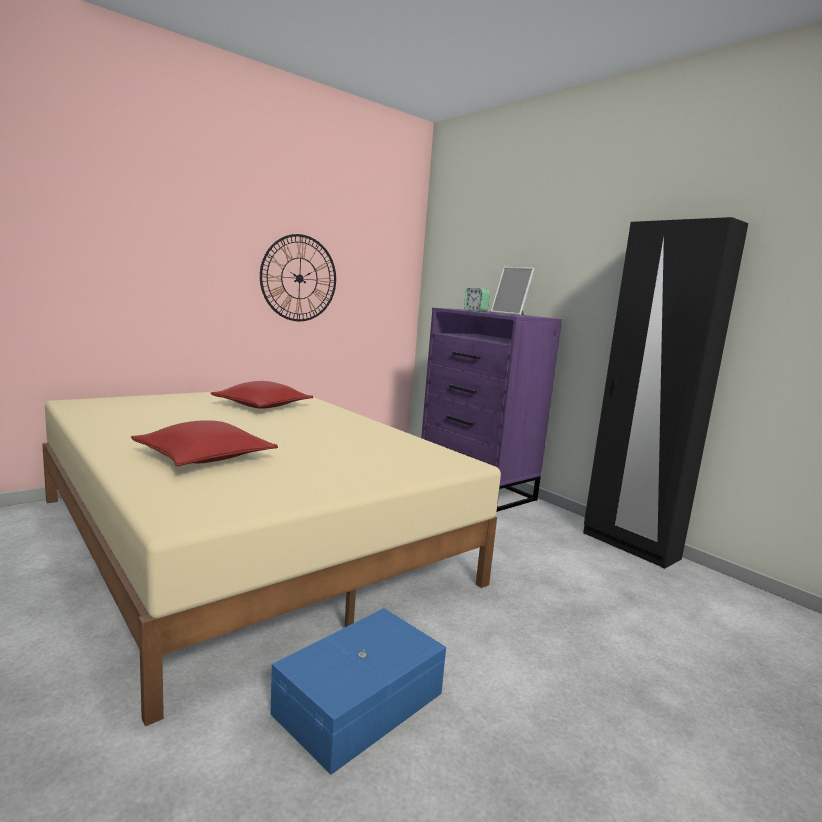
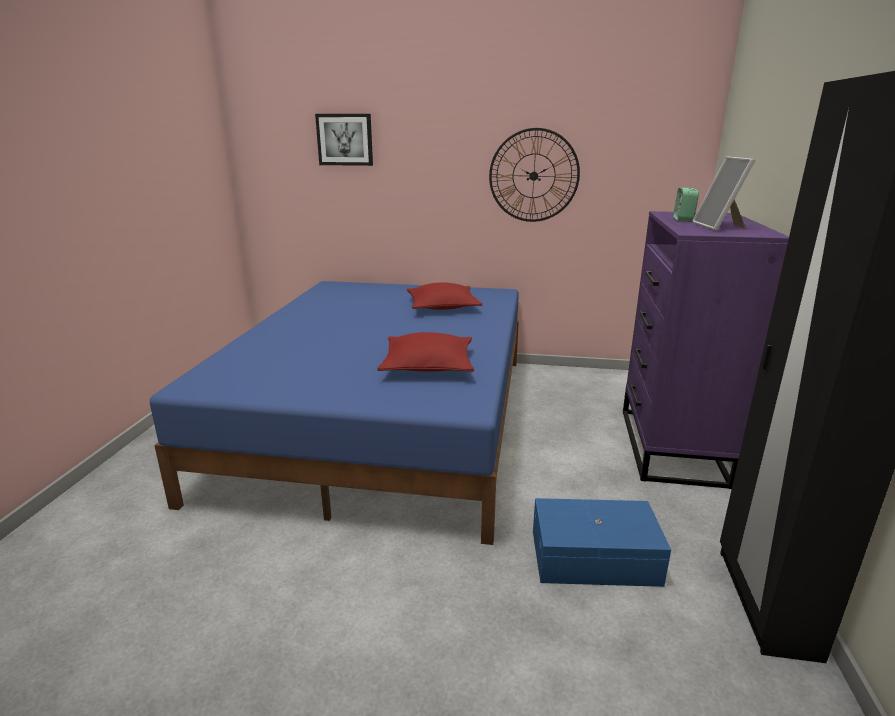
camera: 50 degrees right, 10 degrees up
beige bed [42,392,501,726] -> blue bed [150,281,519,545]
red pillow [131,420,278,466] -> red pillow moved to [377,332,474,372]
blue storage box [270,608,446,775] -> blue storage box moved to [533,498,671,587]
none -> picture [315,114,373,166]

